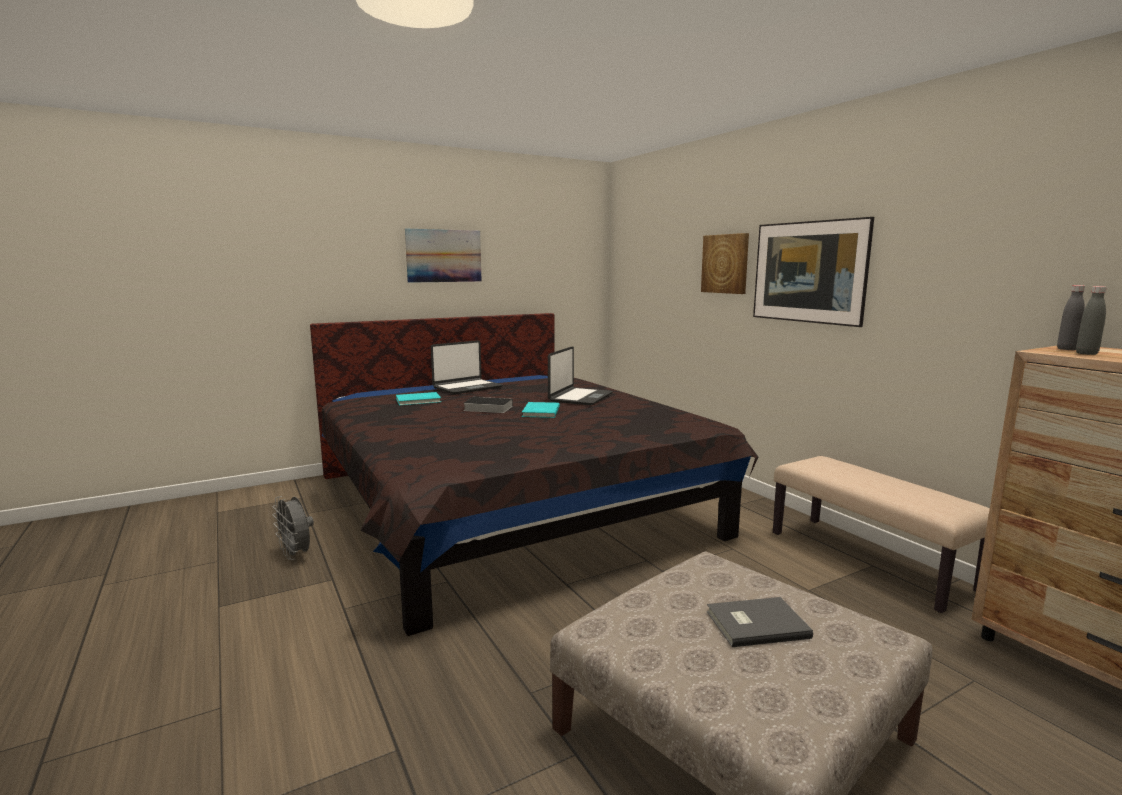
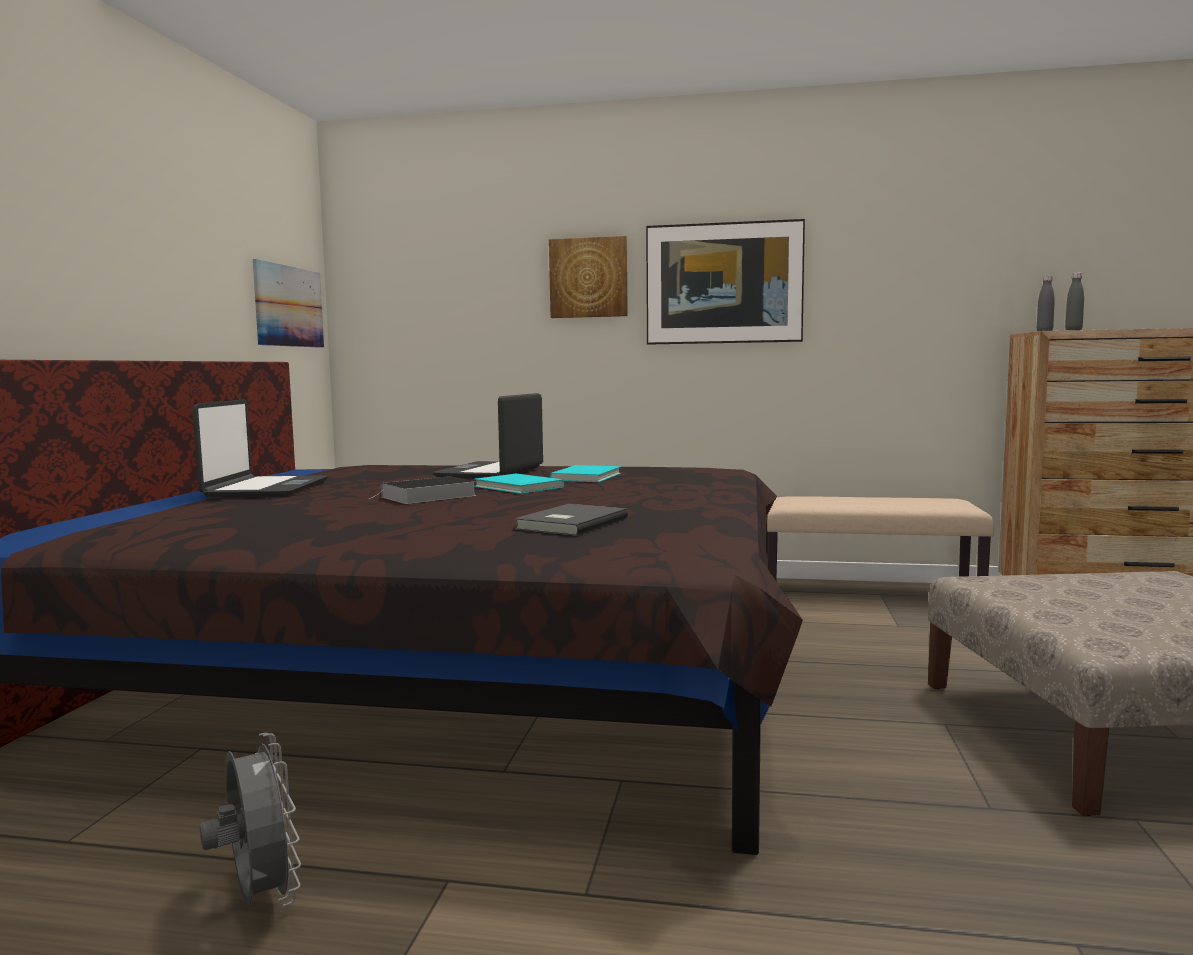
camera: 50 degrees left, 5 degrees down
grey fan [272,496,314,560] -> grey fan turned 120 degrees counterclockwise [200,733,301,907]
turquoise book [396,392,441,405] -> turquoise book moved to [550,465,621,482]
picture [405,228,482,283] -> picture moved to [253,259,324,348]
laptop [548,346,613,406] -> laptop turned 135 degrees counterclockwise [433,393,543,479]
grey book [707,597,813,647] -> grey book moved to [514,504,628,536]

